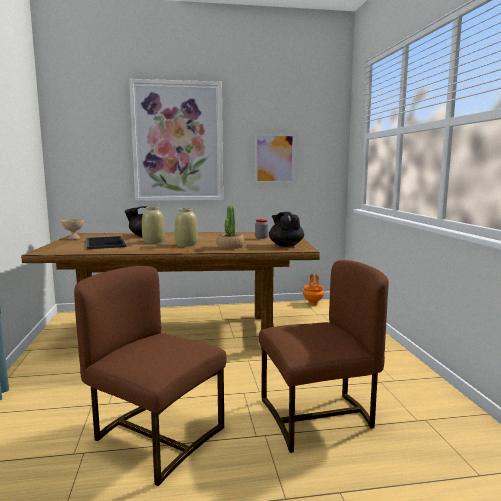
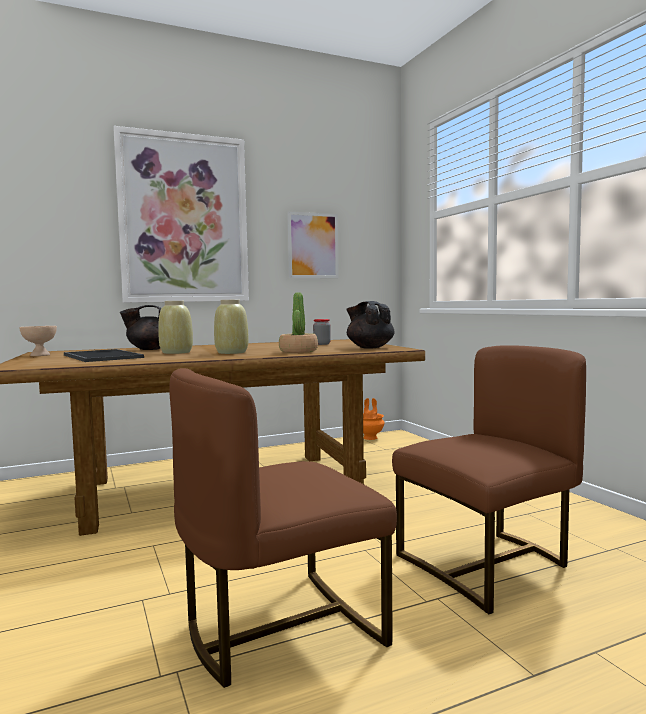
camera: 15 degrees left, 5 degrees down
brown chair [74,266,227,486] -> brown chair turned 45 degrees counterclockwise [169,368,397,688]

